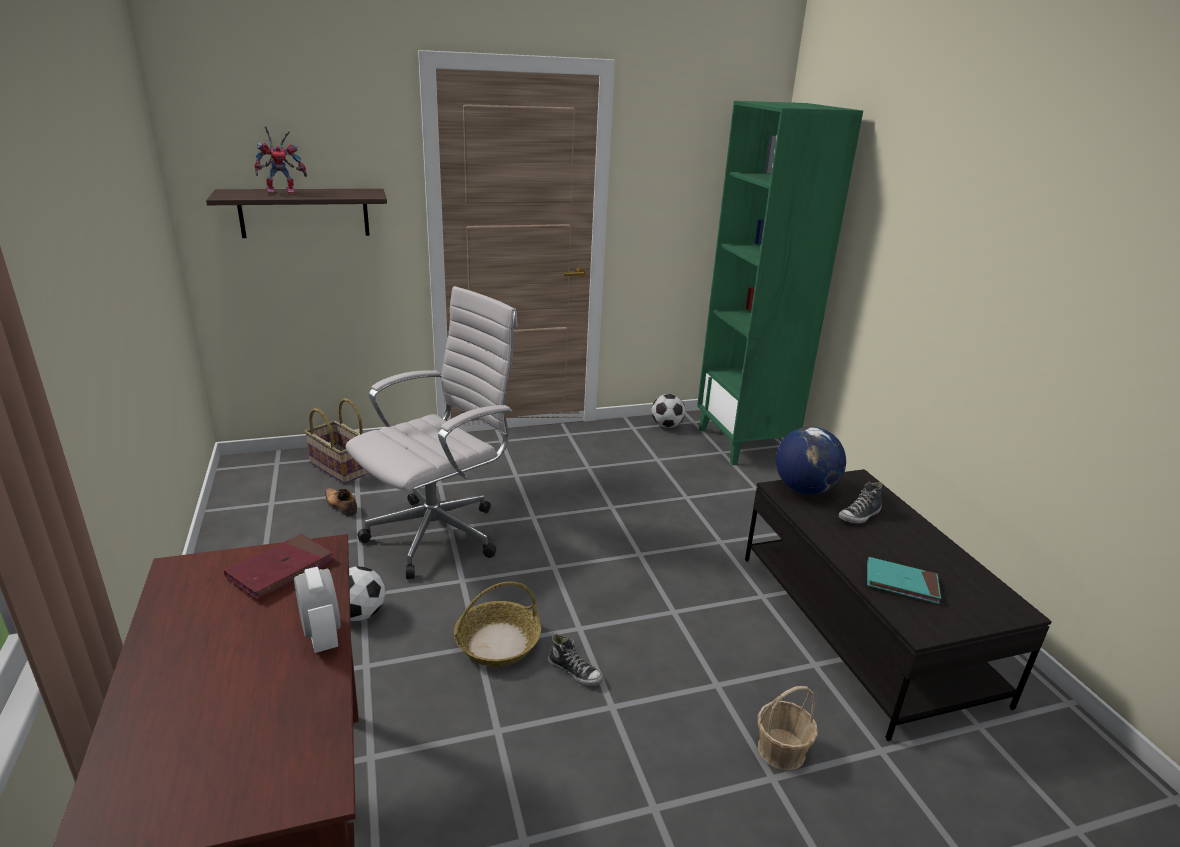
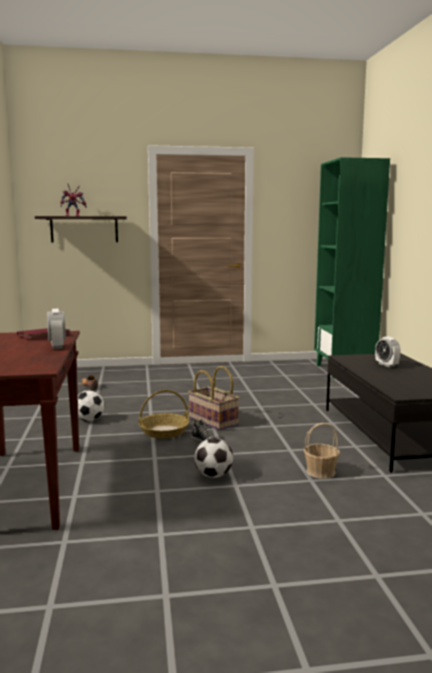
camera: 10 degrees right, 15 degrees down
basket [304,398,370,484] -> basket moved to [188,366,239,430]
white office chair [346,286,518,579] -> none
football [651,394,685,428] -> football moved to [194,438,233,478]
globe [776,427,846,495] -> none
shoe [839,482,882,524] -> alarm clock [375,336,400,368]
turquoise book [867,557,941,604] -> none

